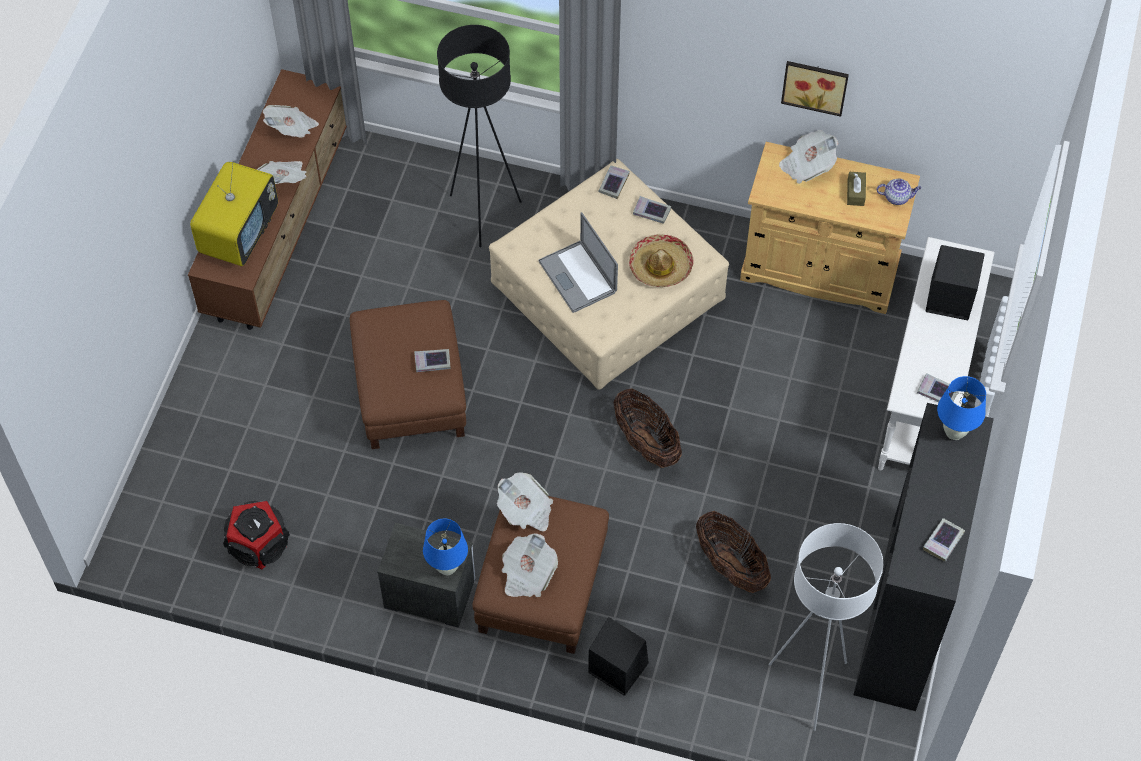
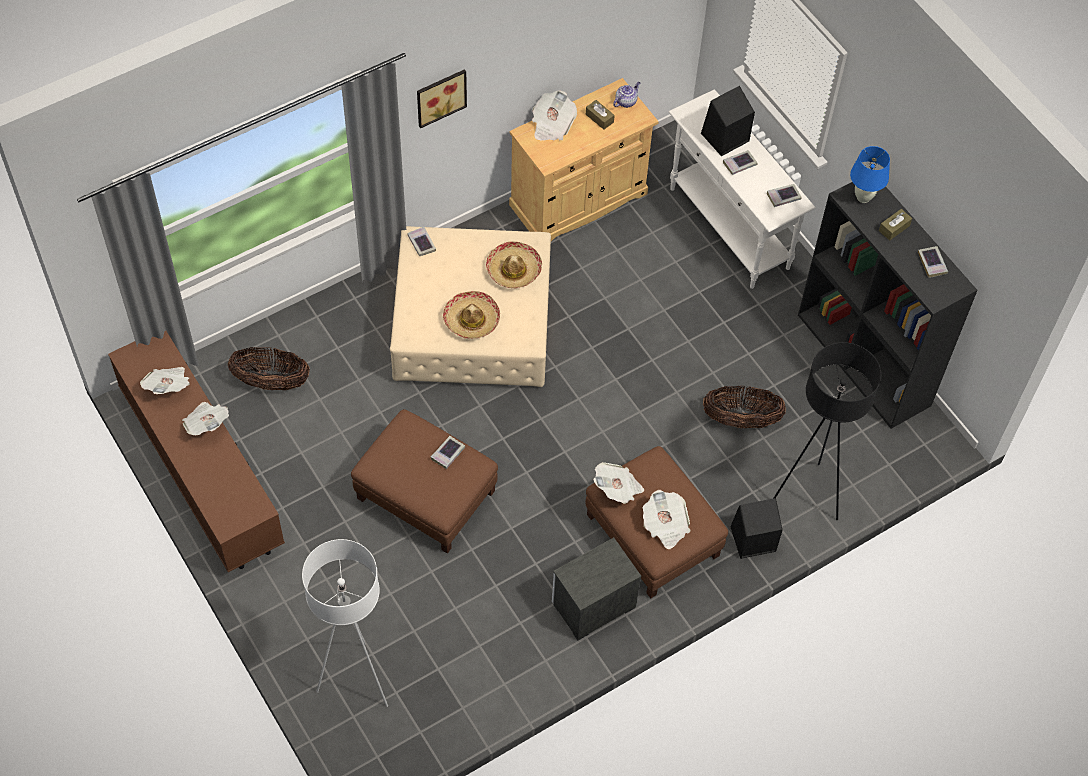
camera: 50 degrees left, 0 degrees up
television [190,160,278,266] -> none
speaker [223,501,290,569] -> none
blue table lamp [423,519,468,575] -> none
black floor lamp [437,25,522,247] -> black floor lamp moved to [773,342,881,520]
laptop [538,212,618,313] -> hat [443,291,500,339]
basket [614,389,682,468] -> basket moved to [228,347,310,390]
book [633,196,671,224] -> book moved to [723,150,757,175]
white floor lamp [769,523,883,731] -> white floor lamp moved to [302,539,388,707]
picture [781,61,849,117] -> picture moved to [417,69,467,128]
none -> brown tissue box [879,209,912,240]

